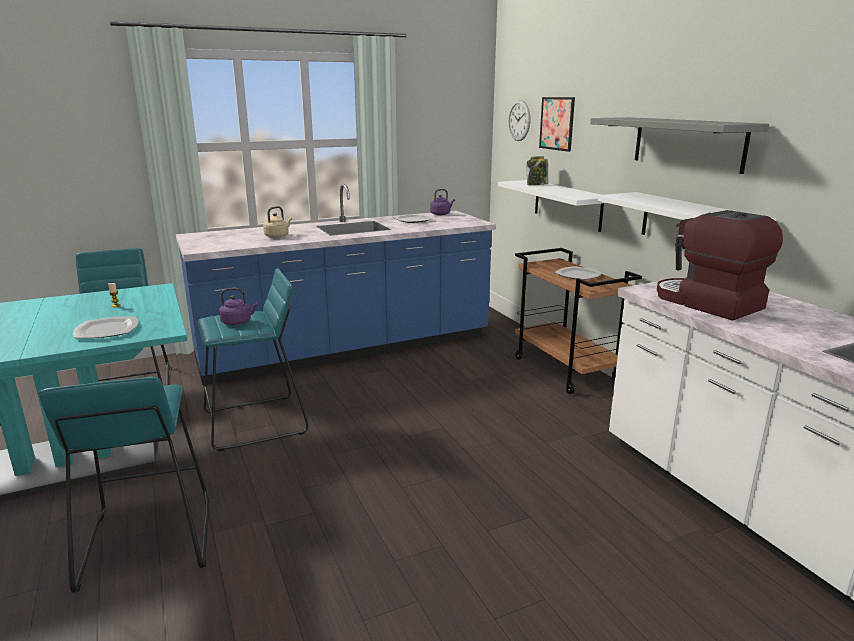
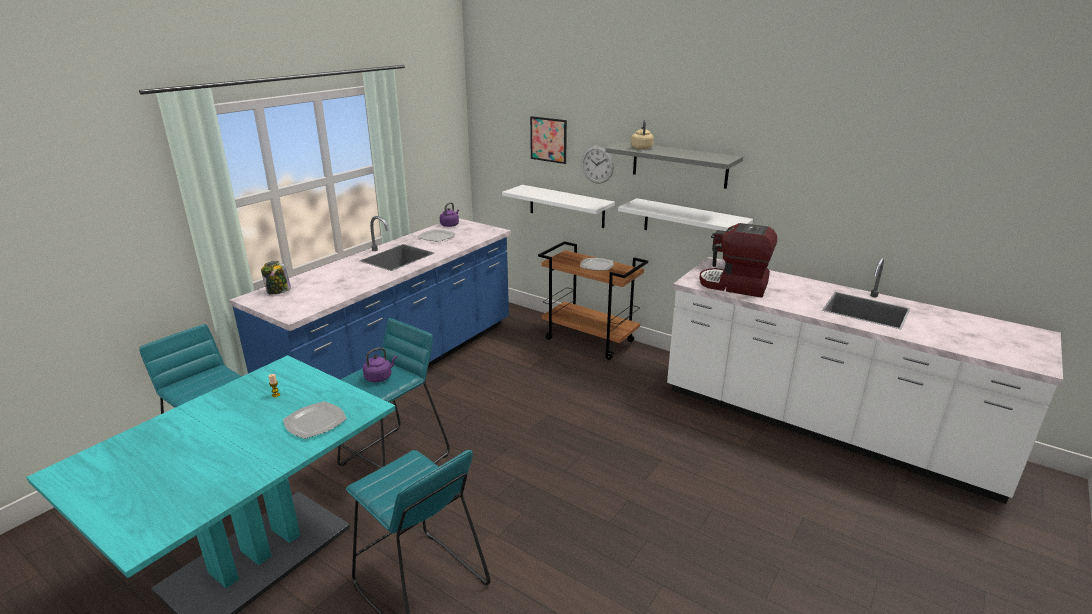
camera: 30 degrees left, 5 degrees up
beige kettle [263,206,292,238] -> beige kettle moved to [631,120,654,149]
wall clock [508,100,531,141] -> wall clock moved to [581,146,614,184]
jar [527,156,548,185] -> jar moved to [261,261,291,295]

